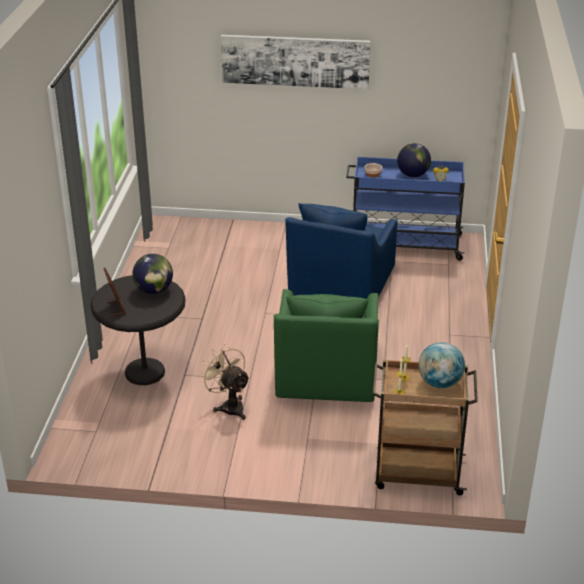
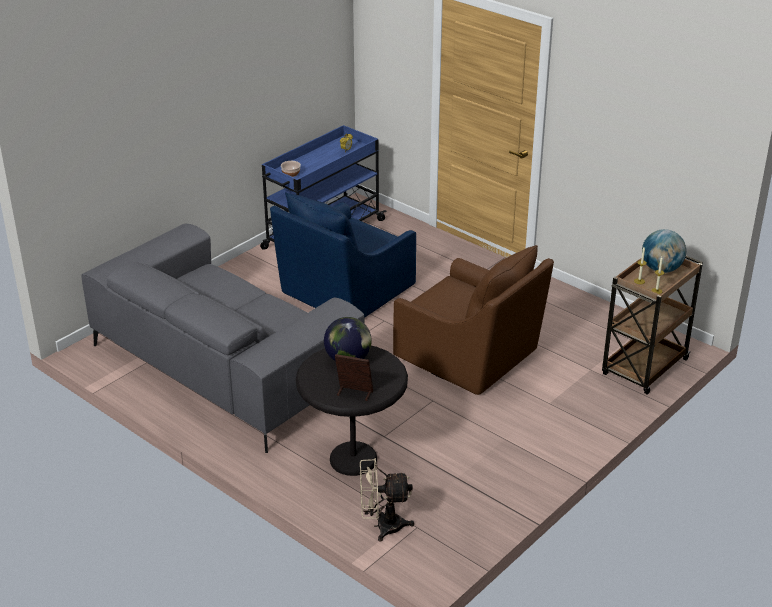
camera: 55 degrees left, 0 degrees up
beige fan [198,344,250,420] -> beige fan moved to [360,458,414,542]
picture [221,35,371,89] -> none
green armchair [273,289,379,402] -> brown armchair [393,245,554,395]
blue armchair [285,203,398,299] -> blue armchair turned 75 degrees clockwise [270,192,416,318]
globe [397,143,431,177] -> none
none -> grey sofa [81,224,365,453]

